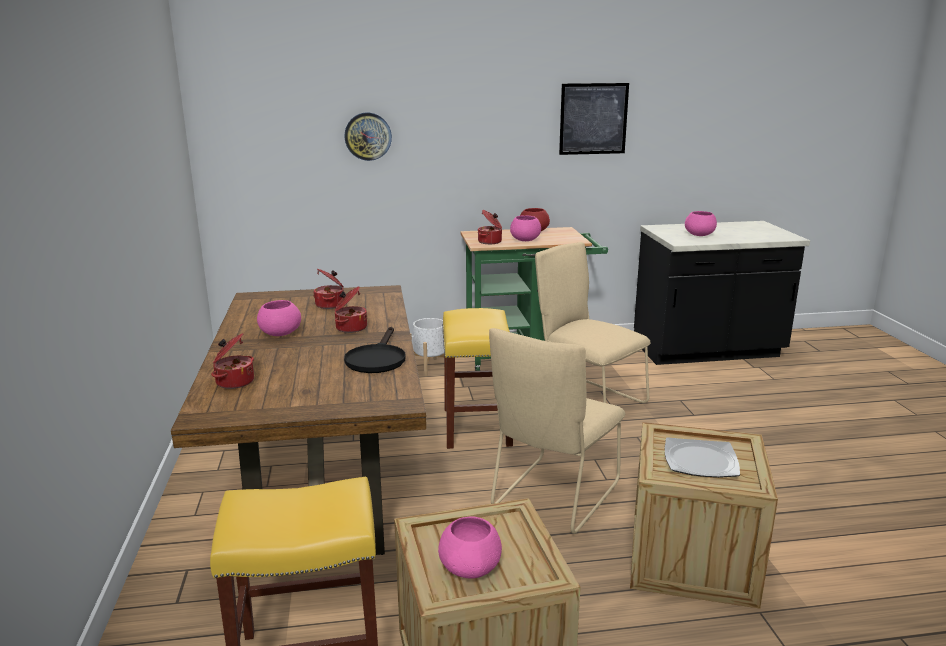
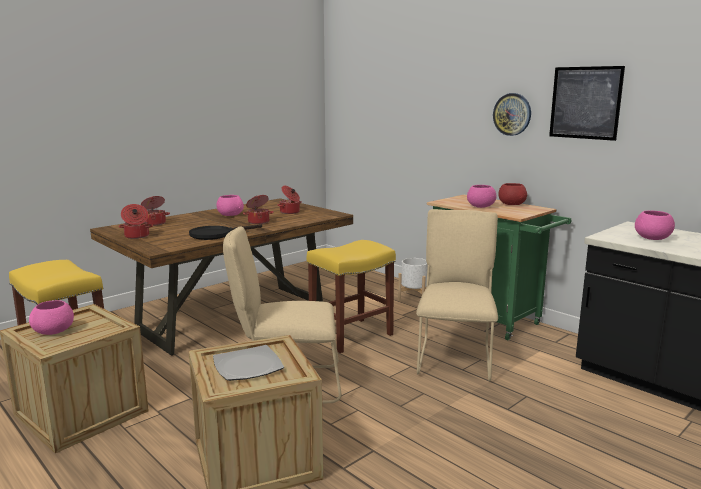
camera: 55 degrees right, 5 degrees down
wall clock [344,113,392,161] -> wall clock moved to [493,93,531,136]
cooking pot [478,210,502,244] -> cooking pot moved to [119,204,153,239]

